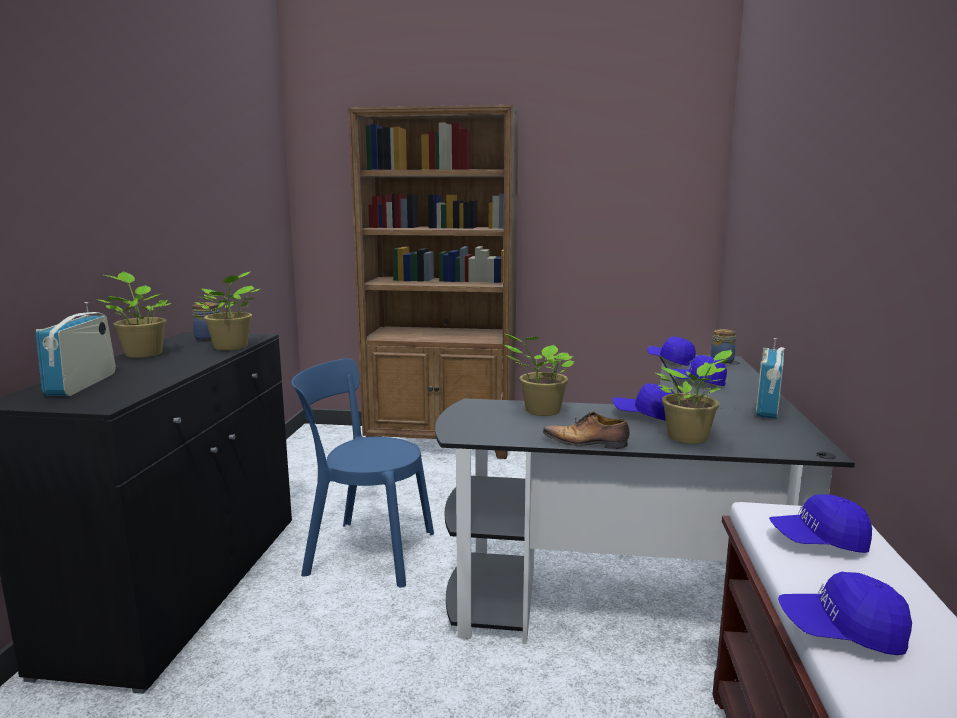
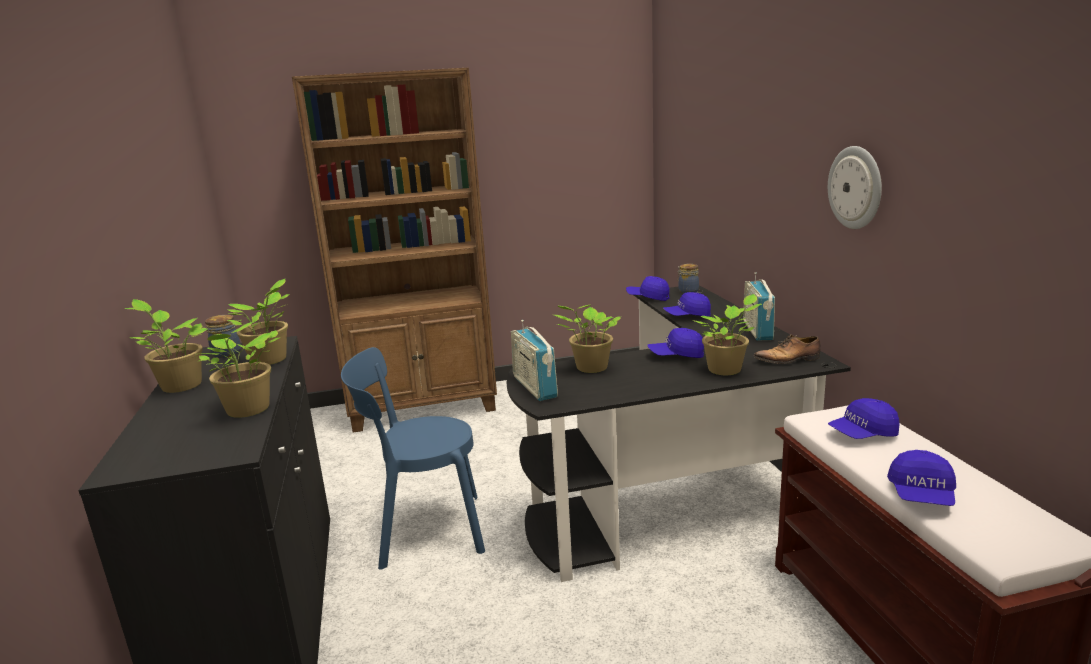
camera: 20 degrees left, 5 degrees up
radio [36,302,116,396] -> radio moved to [511,320,558,401]
shoe [543,411,630,449] -> shoe moved to [754,334,821,364]
blue cap [778,572,912,655] -> blue cap turned 60 degrees counterclockwise [887,450,956,506]
none -> potted plant [199,321,280,418]
none -> wall clock [828,146,882,229]

